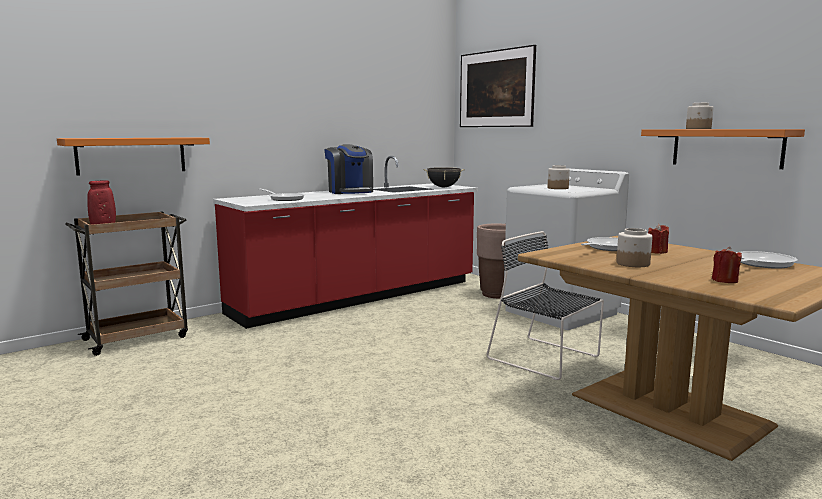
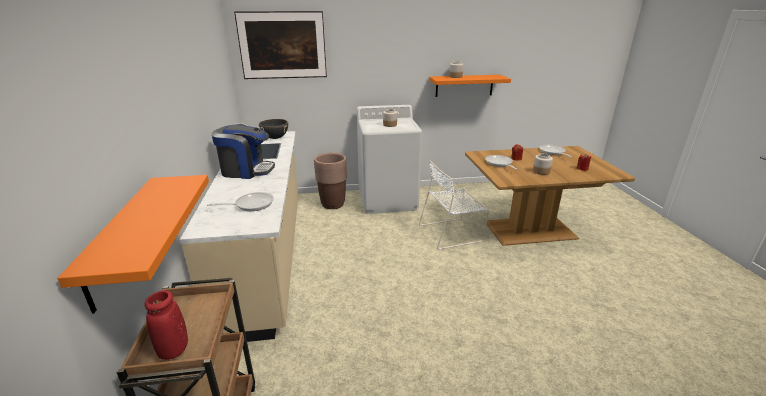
camera: 60 degrees left, 15 degrees up
red counter [213,156,478,329] -> beige counter [180,123,298,342]
black chair [486,231,604,380] -> white chair [419,160,489,250]

